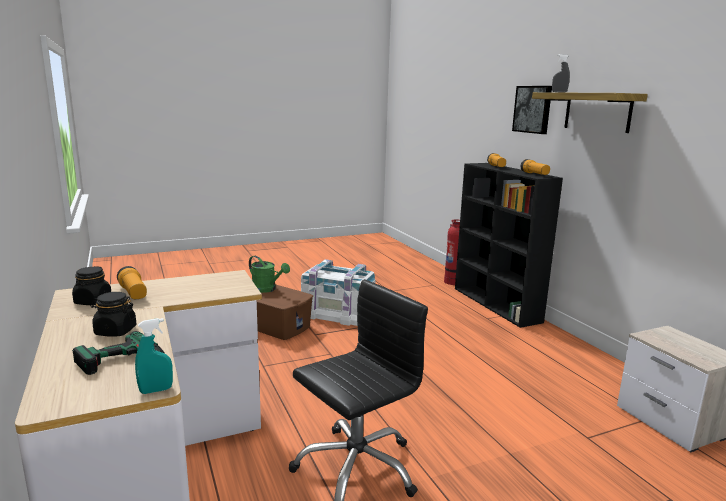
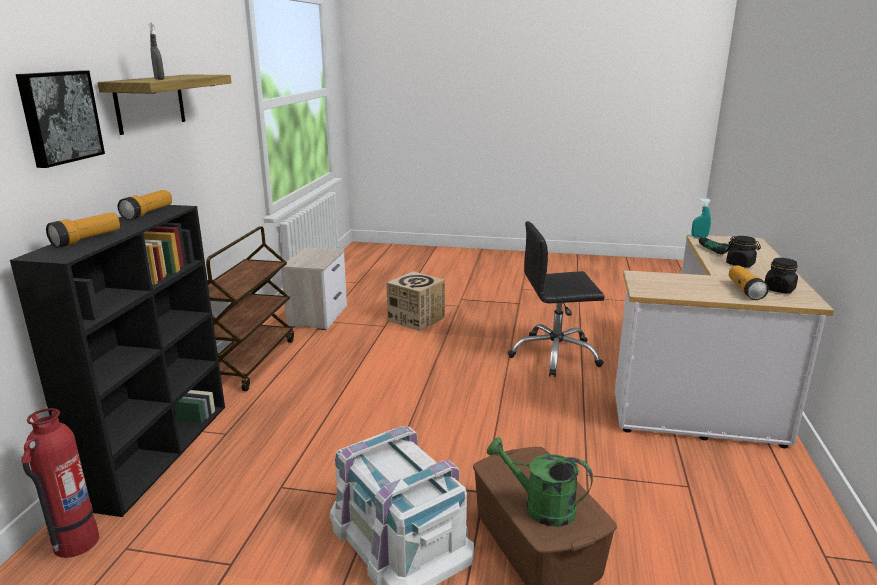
camera: 145 degrees left, 5 degrees up
green watering can [249,256,290,293] -> green watering can turned 45 degrees counterclockwise [487,437,593,527]
none -> brown cart [206,226,294,391]
none -> cardboard box [386,271,445,331]

